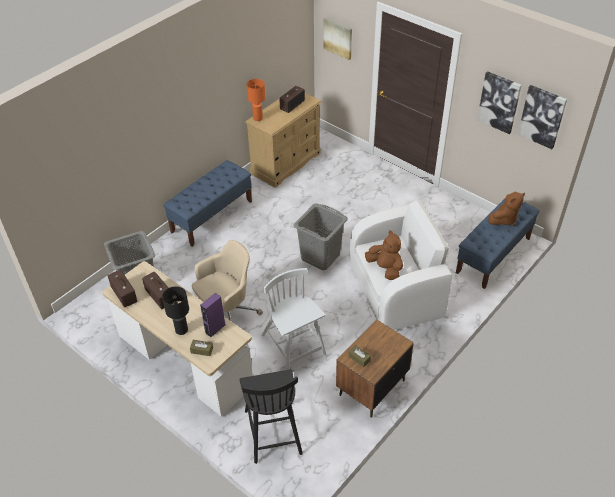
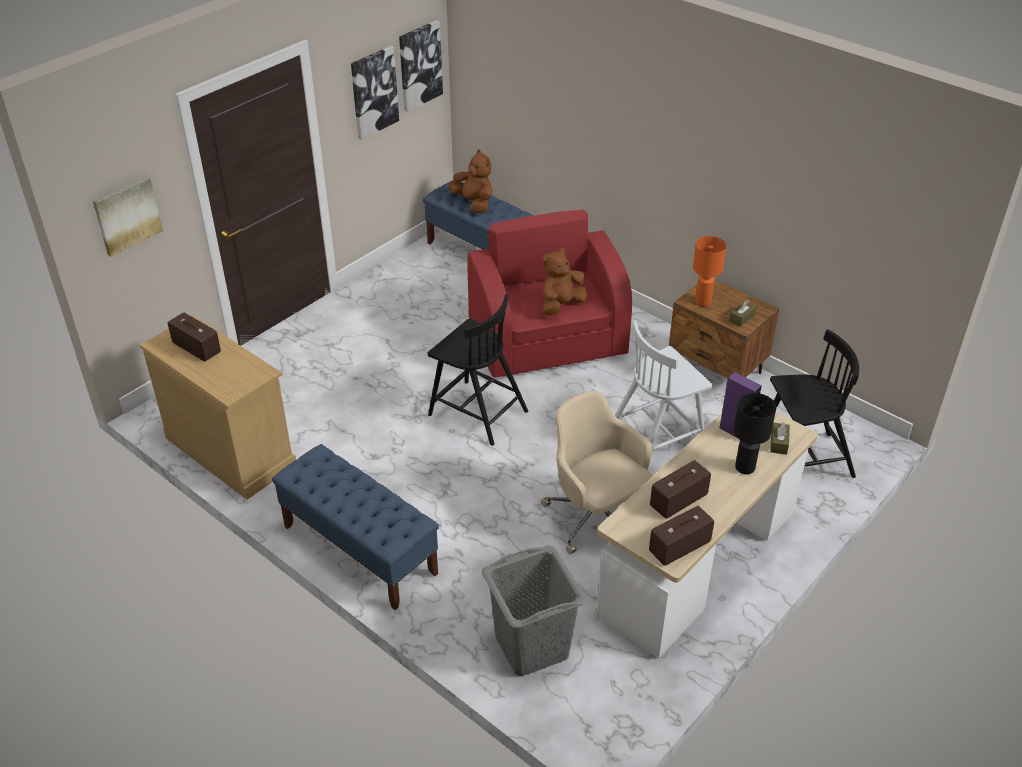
camera: 90 degrees left, 5 degrees down
orange table lamp [246,79,265,121] -> orange table lamp moved to [693,236,727,306]
grey laundry basket [293,204,348,270] -> black chair [428,294,528,446]
white armchair [350,201,452,330] -> red armchair [467,210,632,378]

